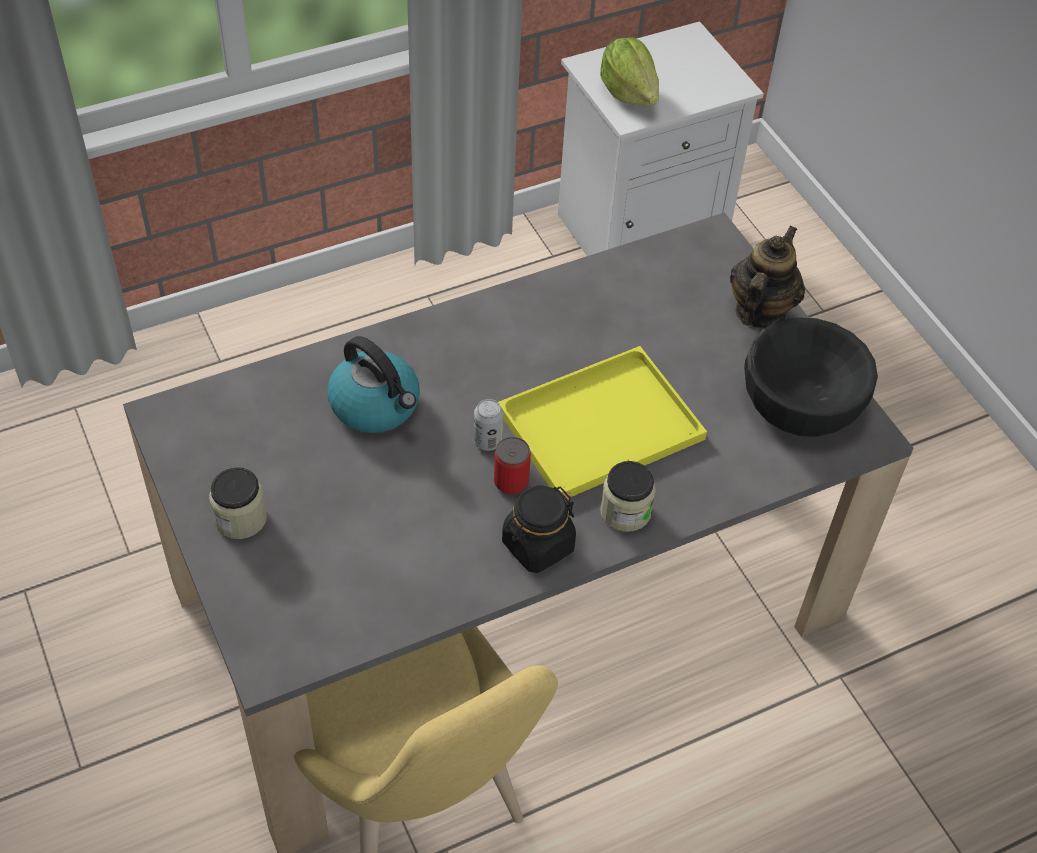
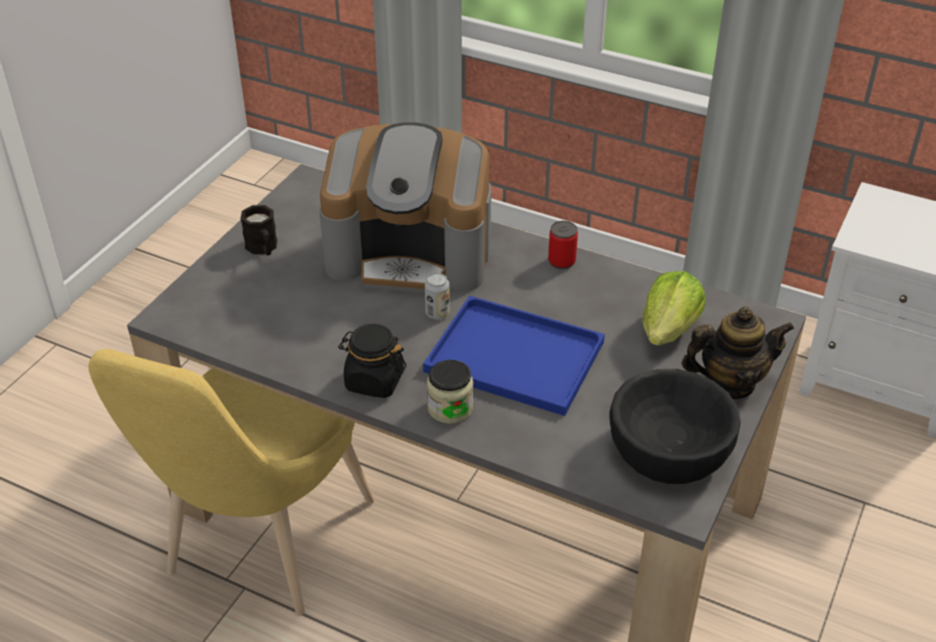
camera: 55 degrees right, 10 degrees down
jar [209,467,267,539] -> black mug [240,205,277,255]
kettle [327,336,420,433] -> coffee machine [319,122,491,293]
can [494,437,531,495] -> can moved to [548,221,578,269]
yellow tray [498,346,707,497] -> blue tray [423,296,605,416]
lettuce [600,37,659,106] -> lettuce moved to [643,271,706,345]

